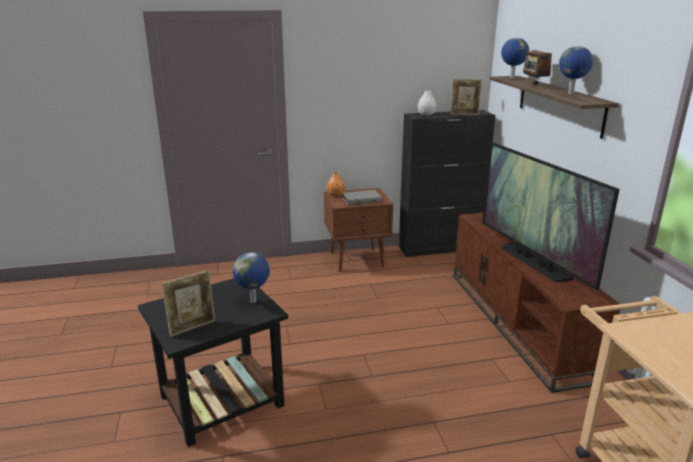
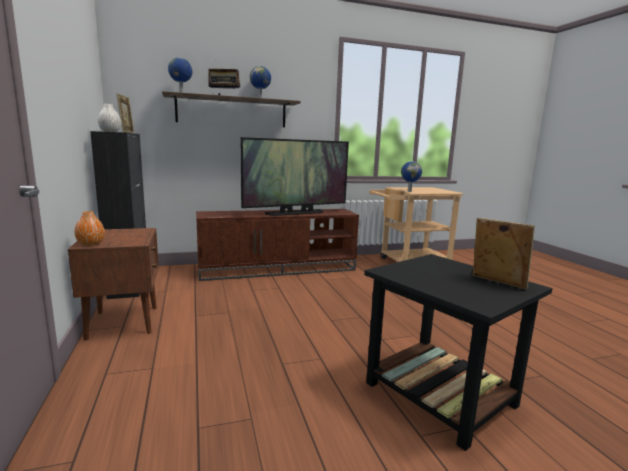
camera: 95 degrees left, 10 degrees down
globe [233,252,270,303] -> globe moved to [401,161,422,192]
grey book [342,190,382,205] -> none

